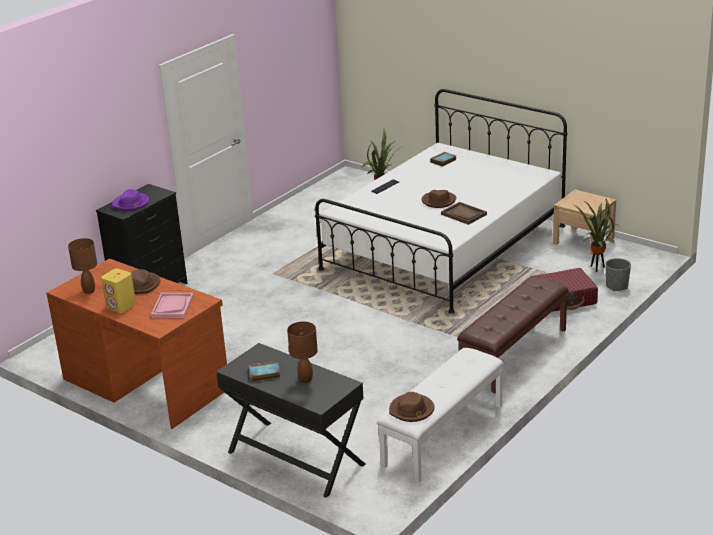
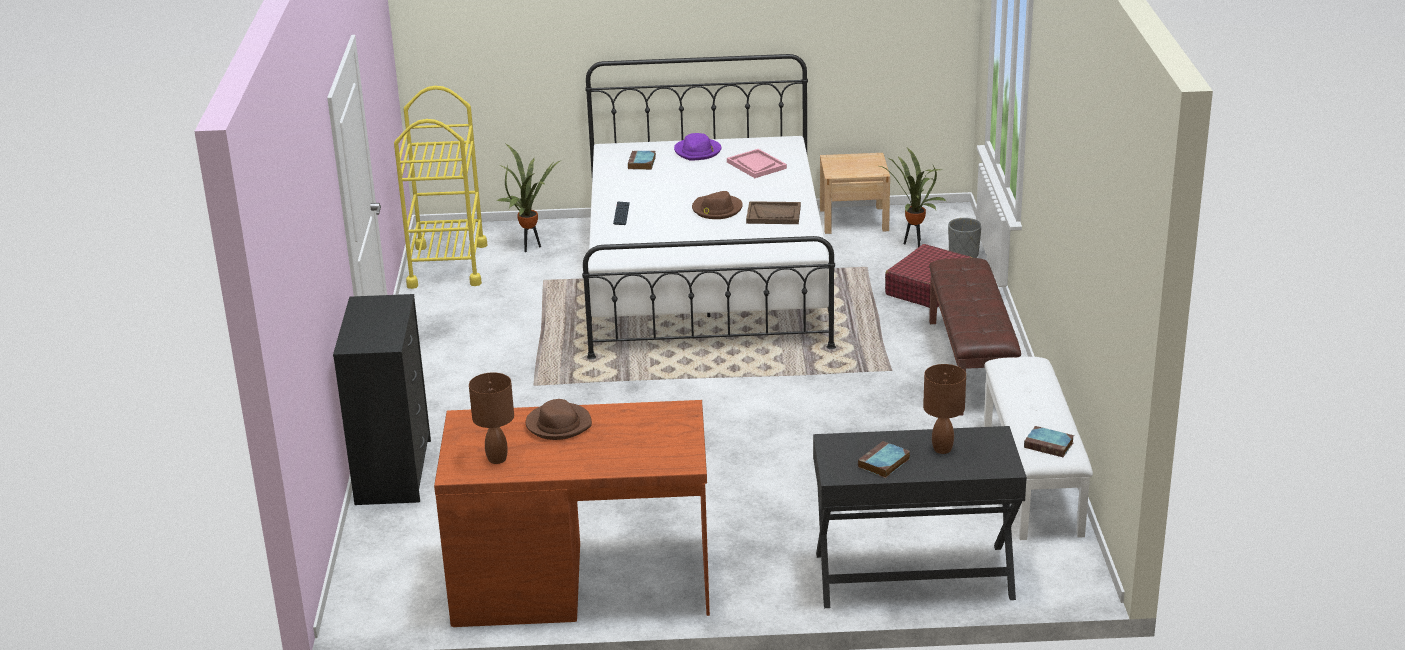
camera: 40 degrees left, 0 degrees up
yellow speaker [101,268,136,313] -> none
purple hat [112,189,149,211] -> purple hat moved to [674,133,722,161]
pink tray [151,293,194,318] -> pink tray moved to [727,149,787,178]
brown hat [389,392,435,422] -> book [1024,426,1074,457]
none -> yellow cart [394,86,487,289]

